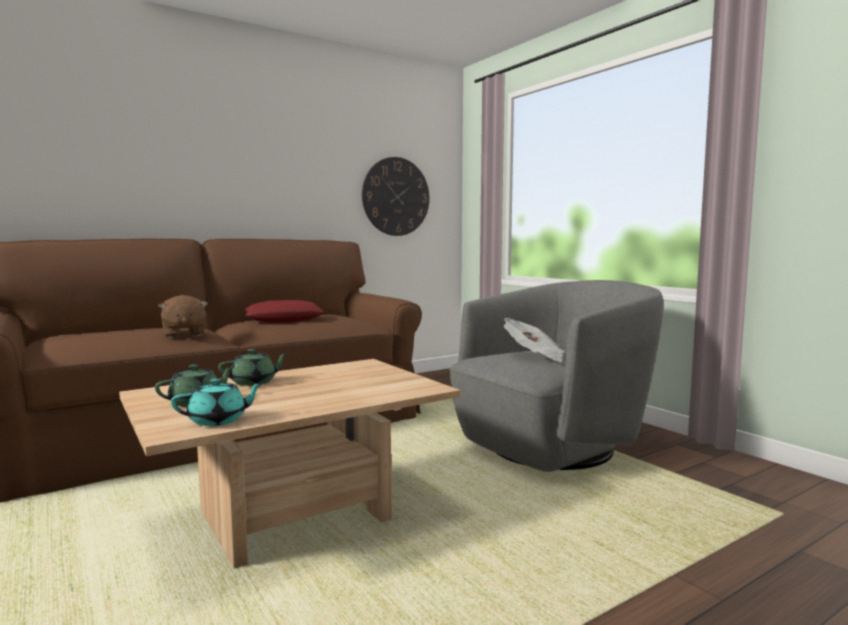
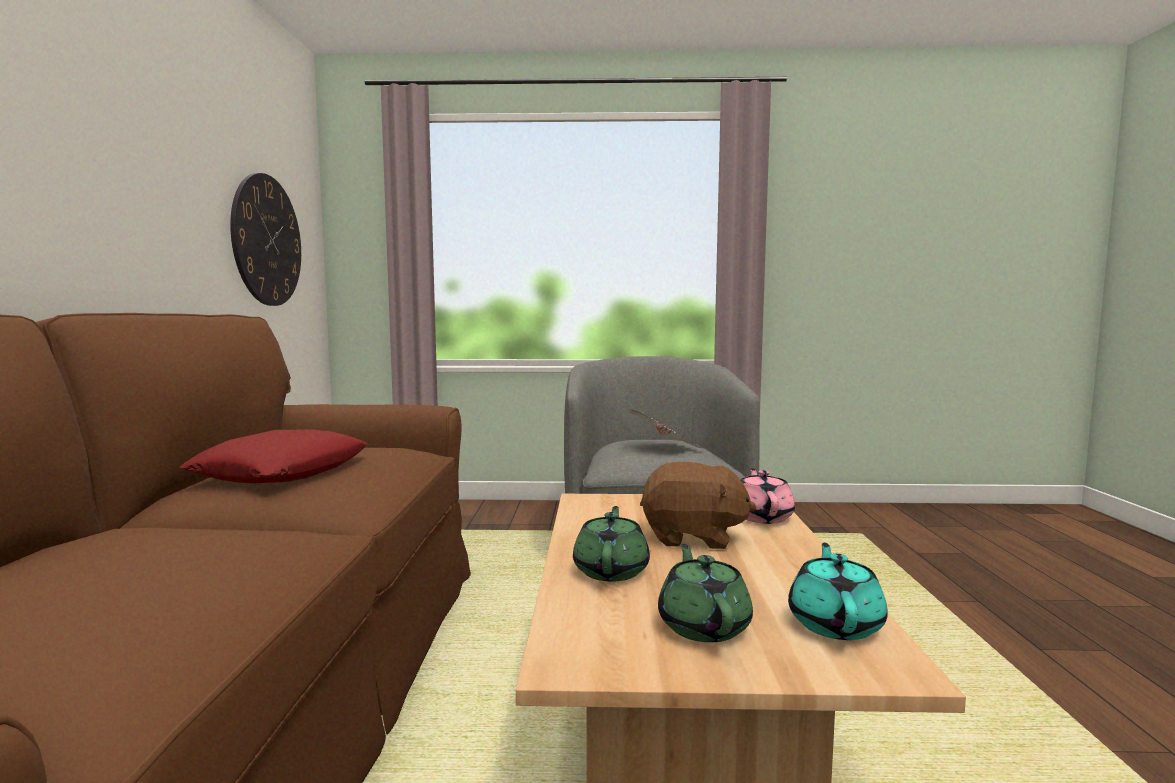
camera: 55 degrees left, 0 degrees up
brown plush toy [158,295,208,338] -> brown plush toy moved to [640,462,756,549]
none -> pink teapot [741,468,795,524]

